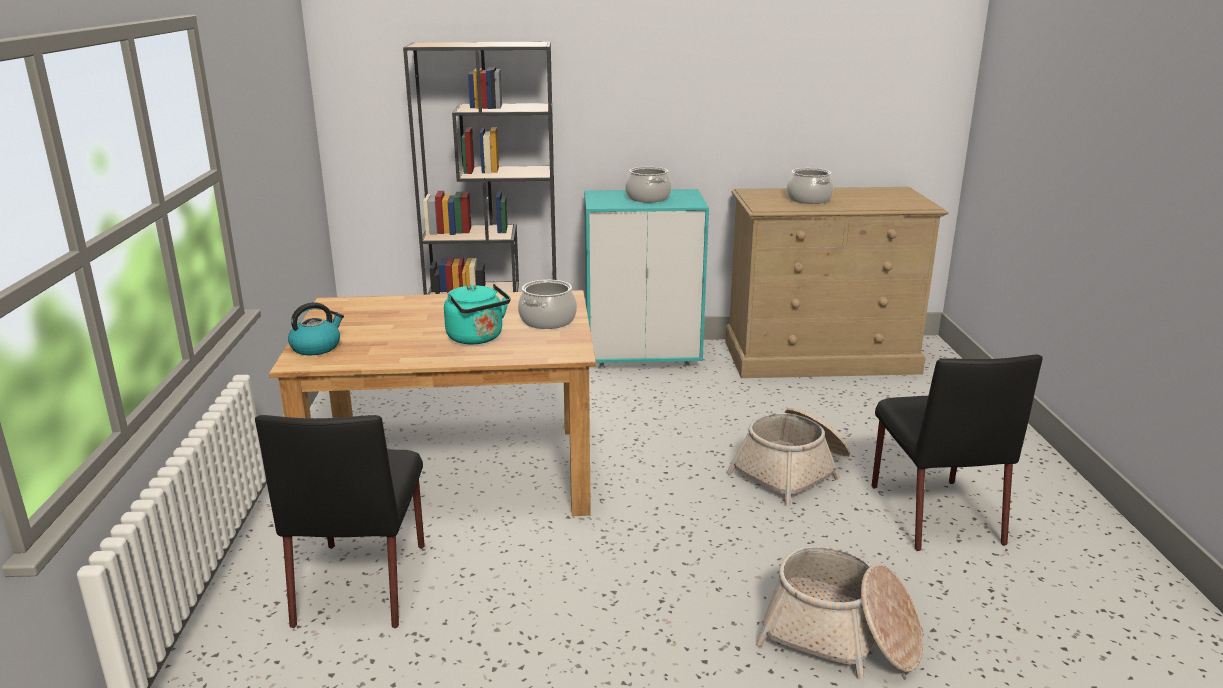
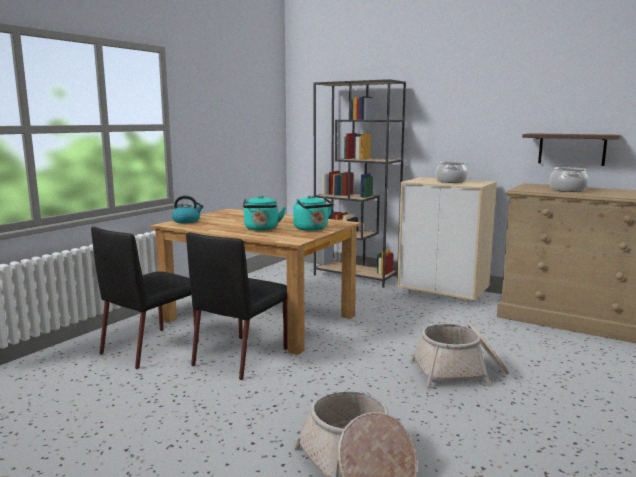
camera: 35 degrees right, 10 degrees down
cooking pot [518,280,577,329] -> turquoise kettle [293,195,333,231]
turquoise cabinet [584,189,709,369] -> beige cabinet [397,177,497,304]
black chair [872,355,1043,551] -> black chair moved to [186,232,288,380]
none -> shelf [522,133,621,166]

